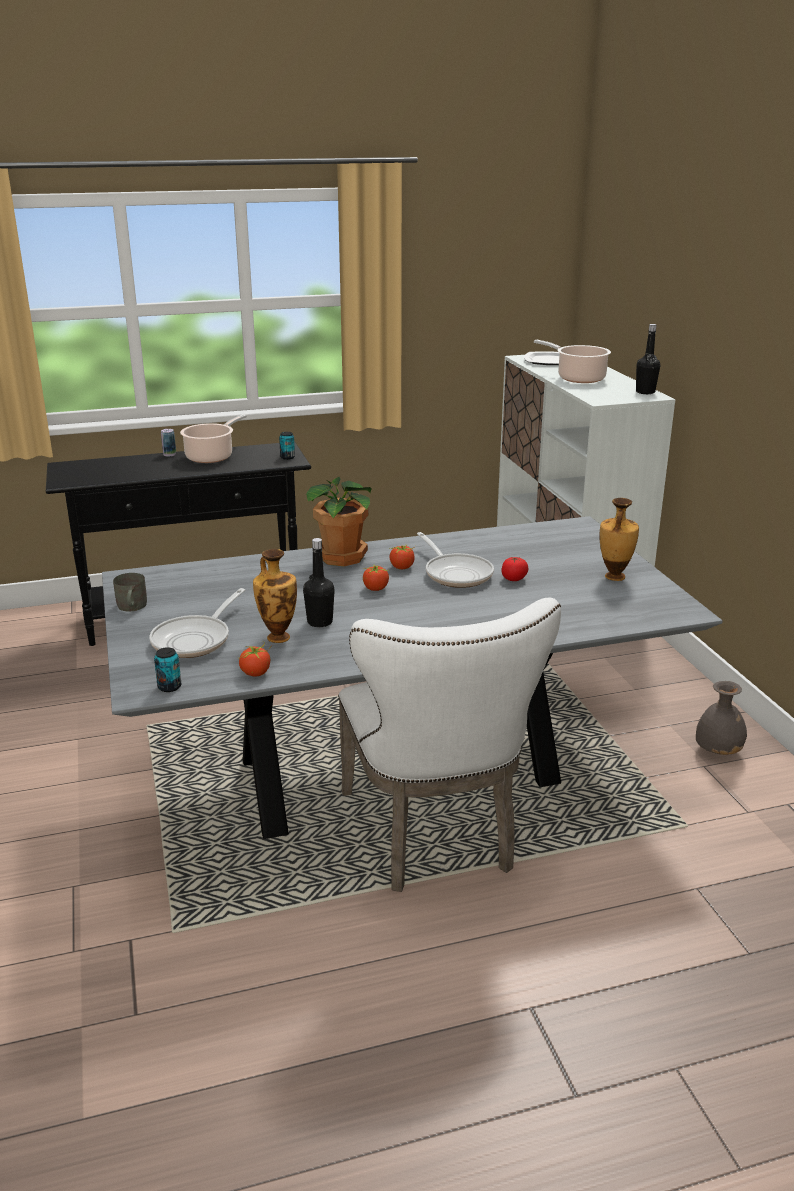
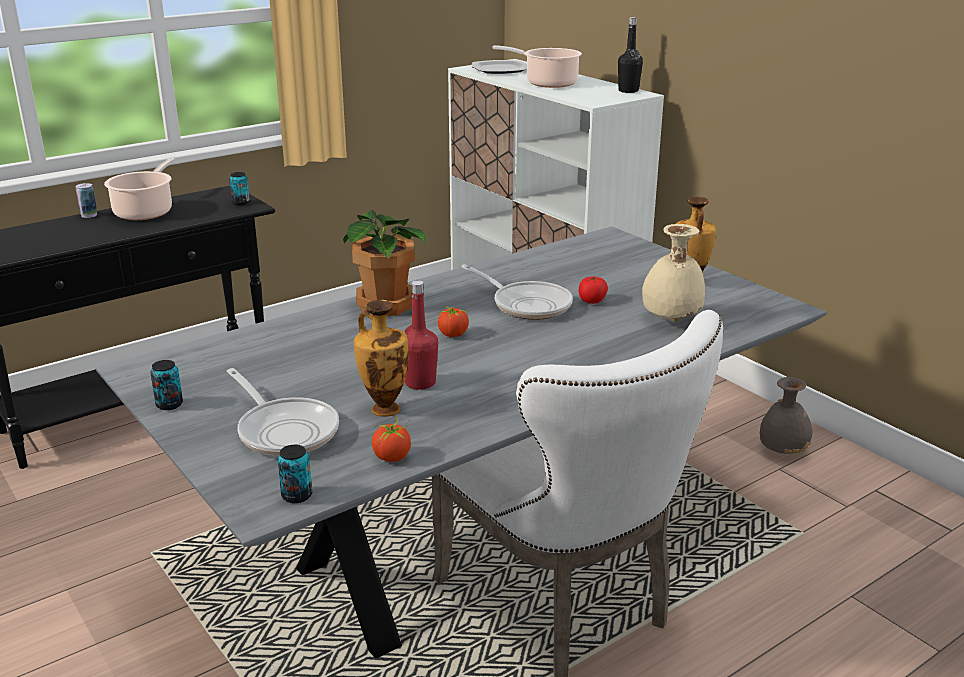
camera: 20 degrees left, 0 degrees up
grey mug [113,573,147,611] -> can [150,360,183,410]
frying pan [150,588,245,658] -> frying pan turned 45 degrees counterclockwise [227,368,339,456]
black bottle [303,538,335,627] -> red bottle [404,280,438,390]
tomato [390,545,416,569] -> none
none -> beige vase [642,224,705,322]

